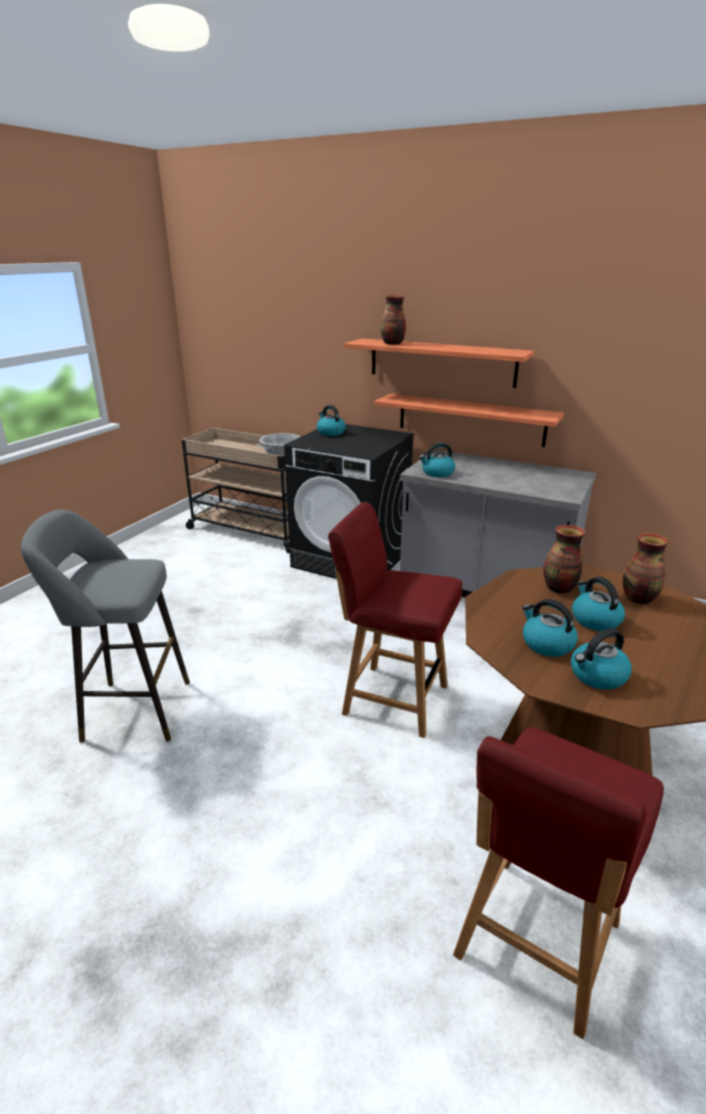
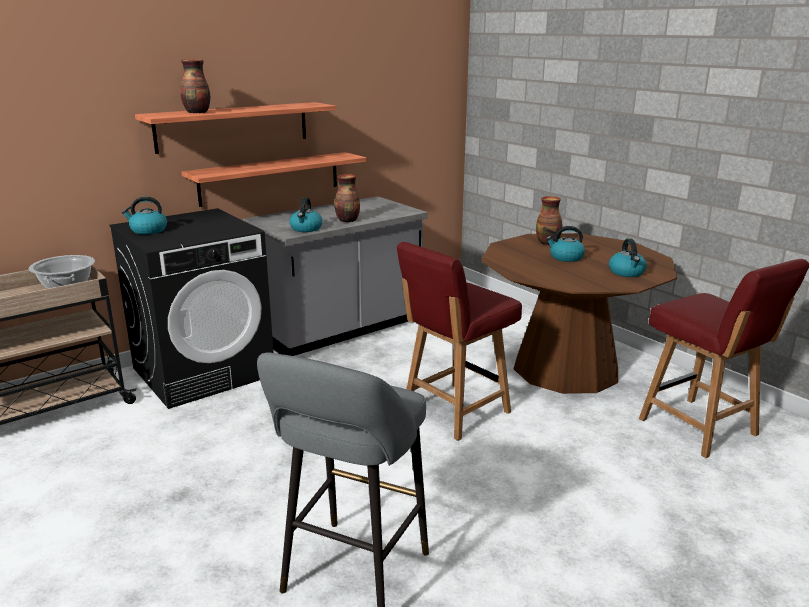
camera: 65 degrees left, 5 degrees down
kettle [522,599,578,657] -> none
vase [543,525,585,594] -> vase moved to [334,174,360,222]

